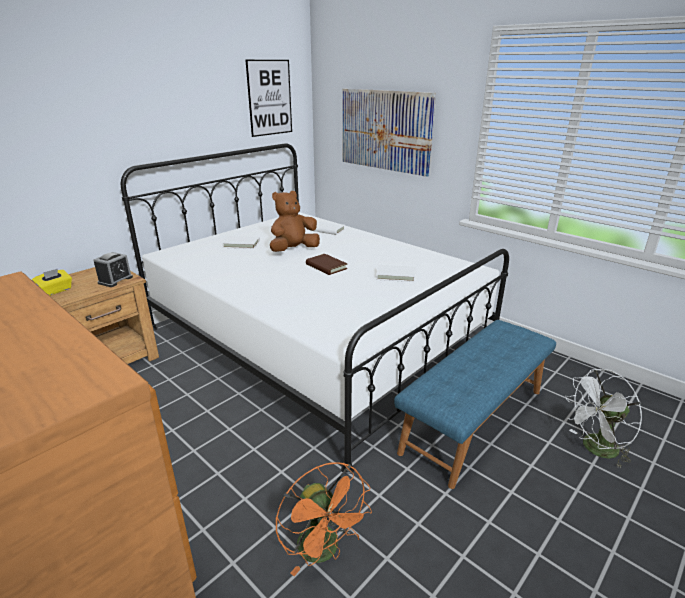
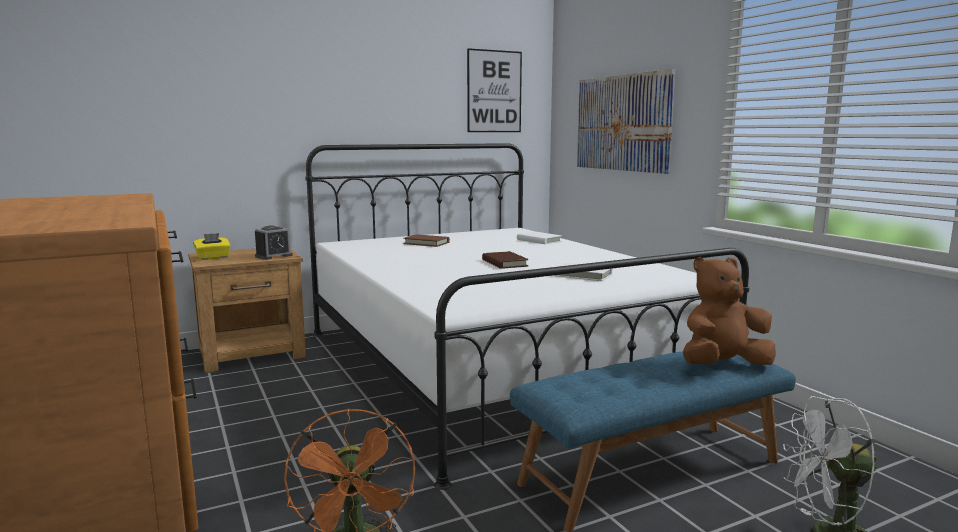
camera: 20 degrees right, 15 degrees down
white book [222,236,260,249] -> brown book [403,234,450,247]
brown plush toy [270,191,320,252] -> brown plush toy moved to [683,257,776,365]

